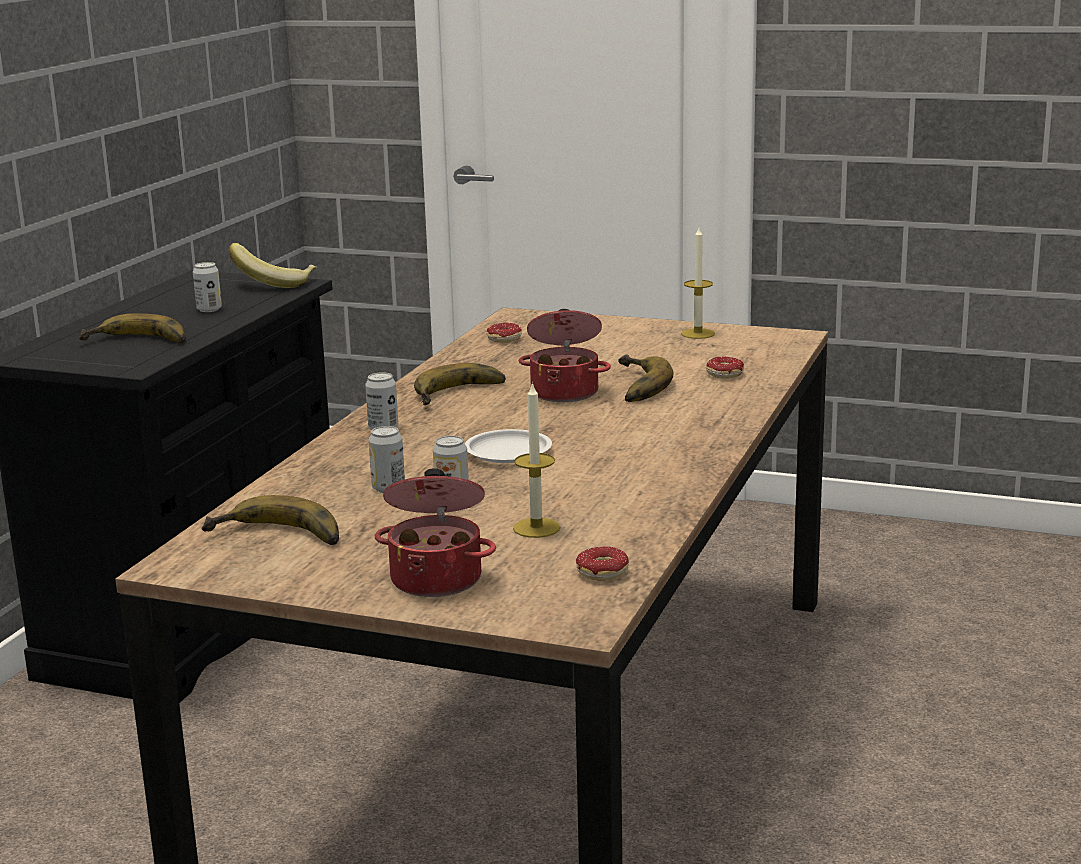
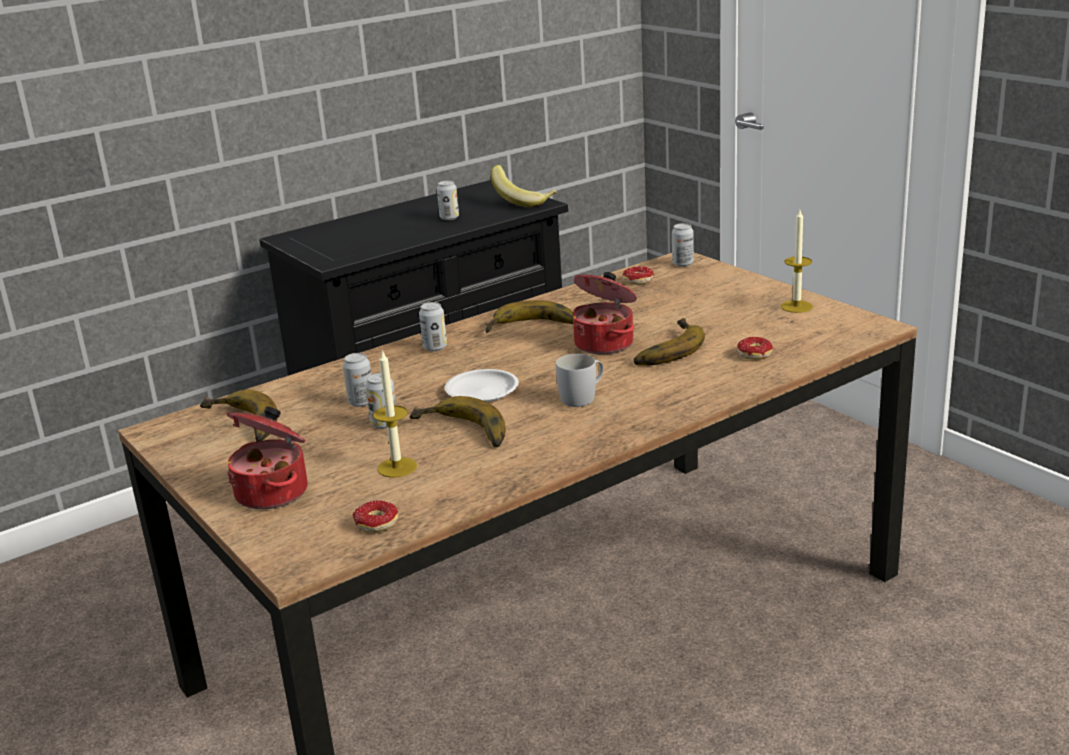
camera: 35 degrees right, 5 degrees up
banana [79,313,186,343] -> banana moved to [409,396,505,447]
none -> white mug [556,354,603,407]
none -> can [672,223,694,267]

